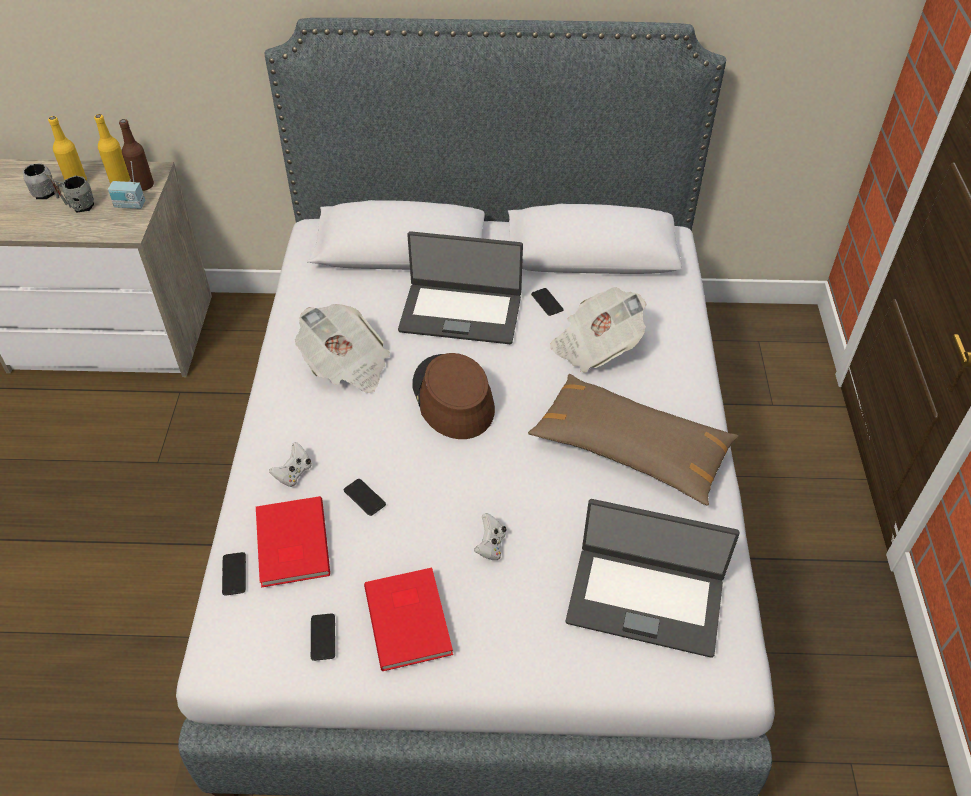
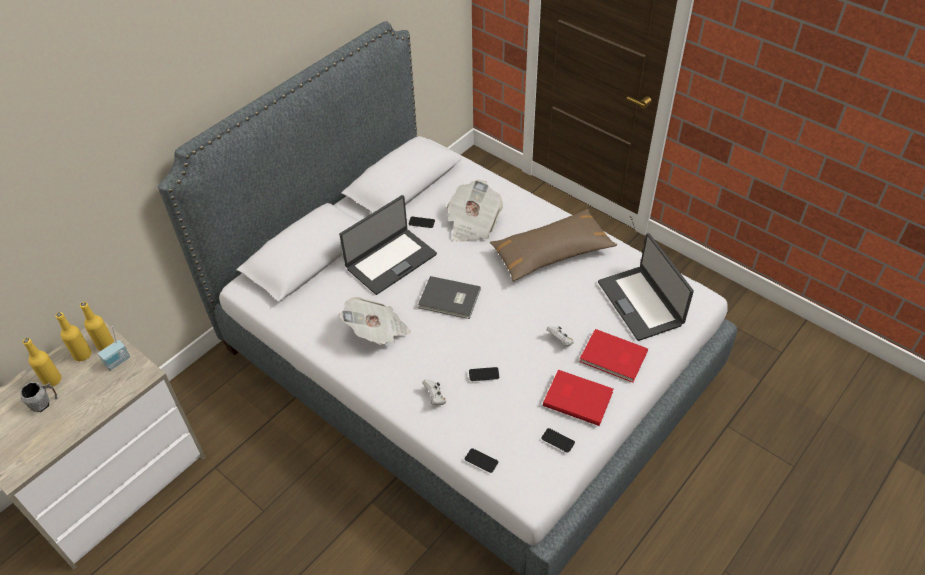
camera: 50 degrees left, 0 degrees up
grey mug [54,176,94,213] -> none
brown bottle [119,119,154,191] -> yellow bottle [80,302,114,351]
red book [256,496,330,588] -> red book moved to [579,329,648,383]
brown hat [412,353,495,439] -> grey book [418,276,481,319]
laptop [565,499,739,658] -> laptop turned 105 degrees clockwise [598,233,694,341]

